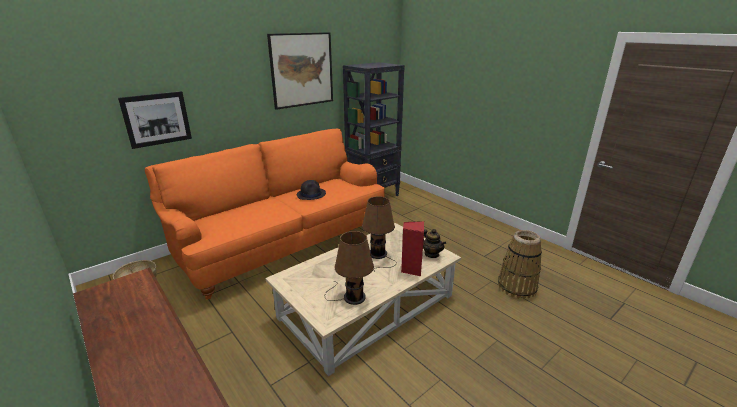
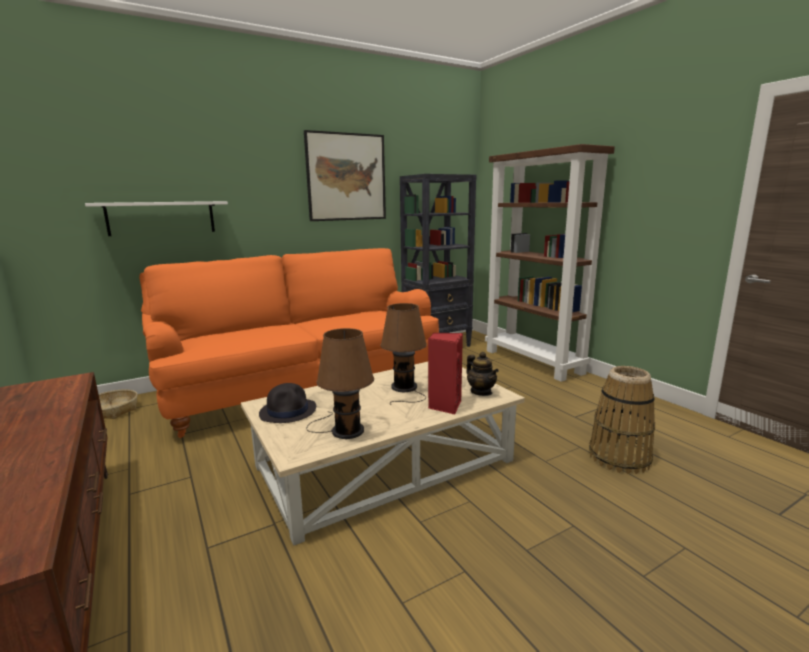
camera: 10 degrees right, 10 degrees down
picture [118,91,192,149] -> white shelf [85,201,228,236]
black hat [297,180,326,200] -> black hat moved to [259,383,316,423]
none -> brown bookcase [485,144,615,382]

